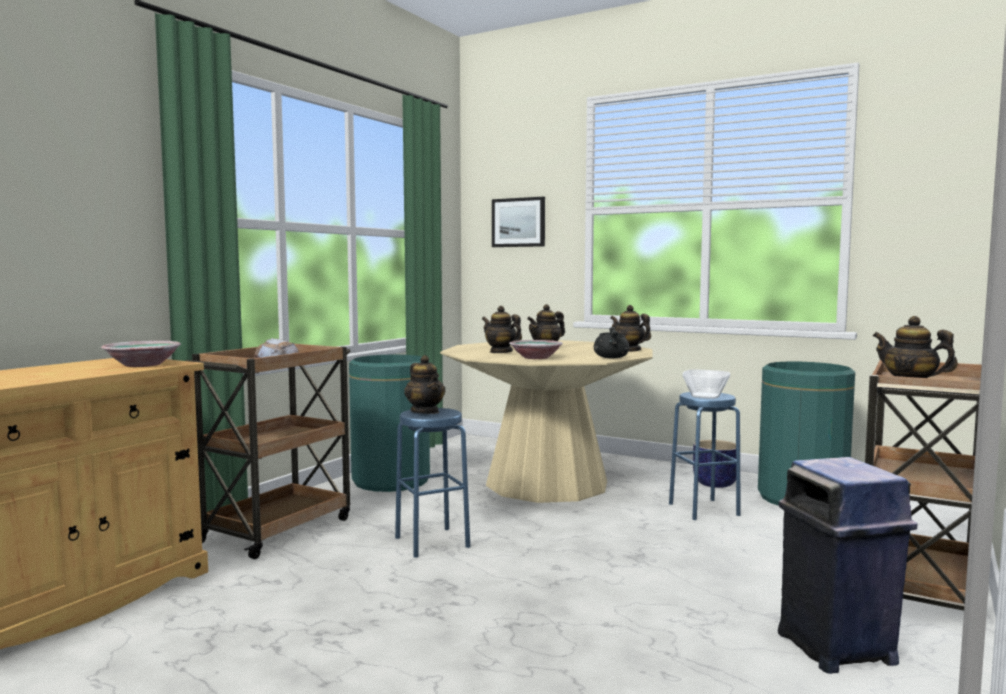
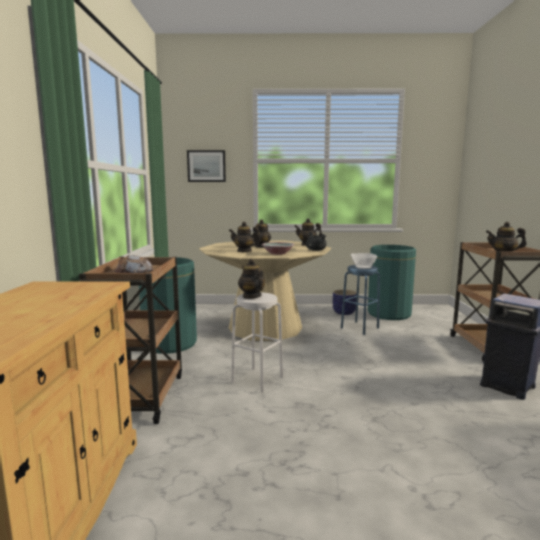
camera: 30 degrees left, 5 degrees up
bowl [101,341,181,367] -> none
blue stool [395,408,470,558] -> white stool [231,292,283,393]
teapot [404,355,445,414] -> teapot turned 150 degrees counterclockwise [238,259,265,299]

